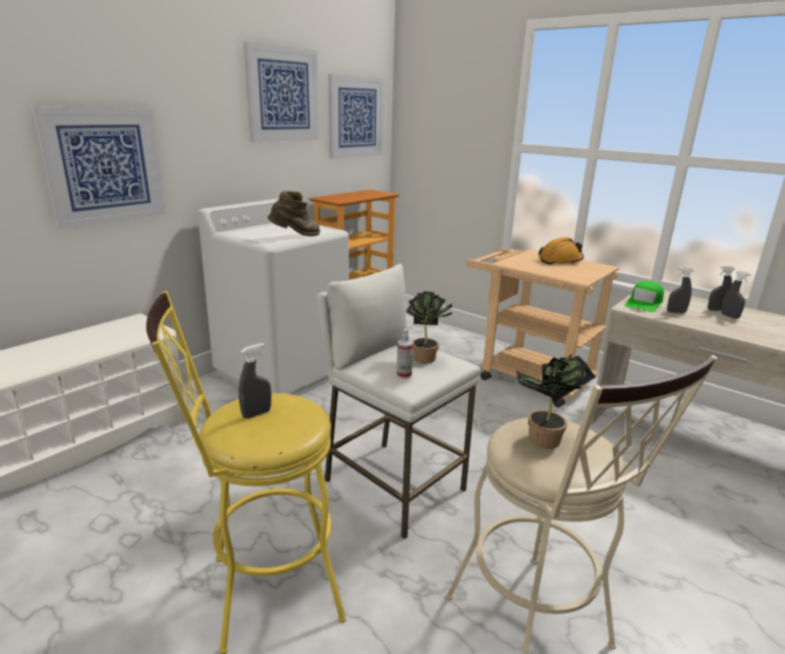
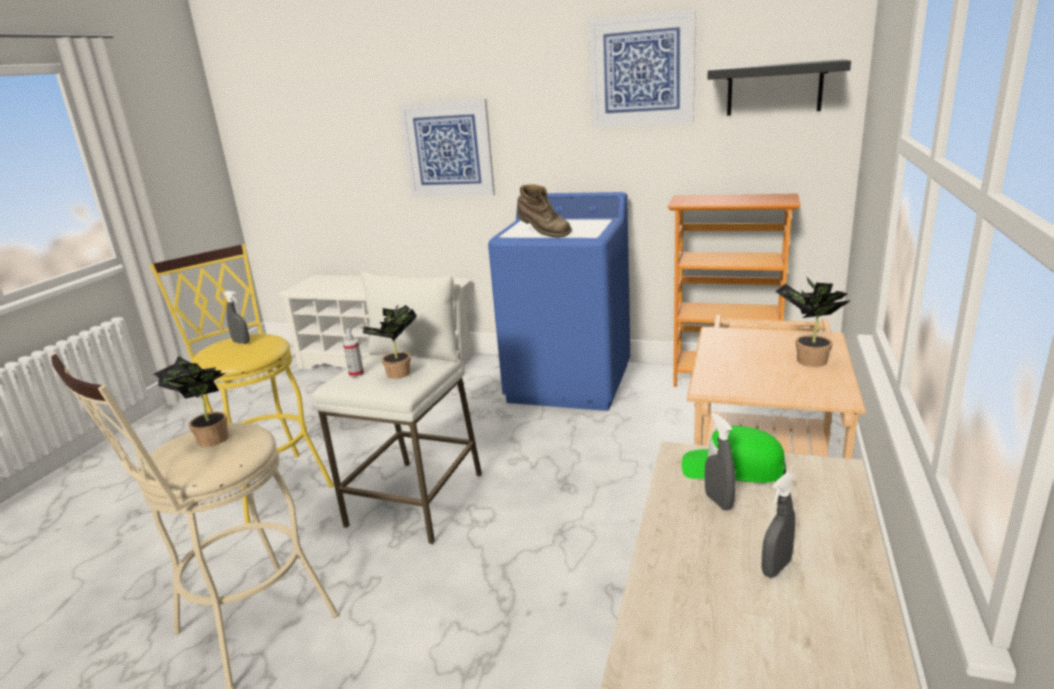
camera: 70 degrees right, 0 degrees up
white washing machine [198,199,349,396] -> blue washing machine [488,192,630,411]
picture [328,74,384,159] -> black shelf [708,59,851,116]
orange hard hat [538,237,584,265] -> potted plant [775,276,851,367]
grey spray bottle [708,266,735,311] -> none

